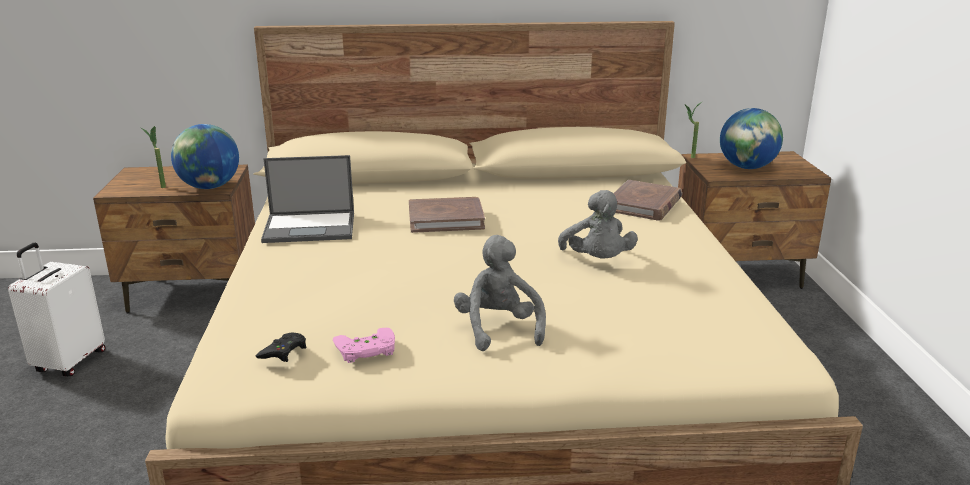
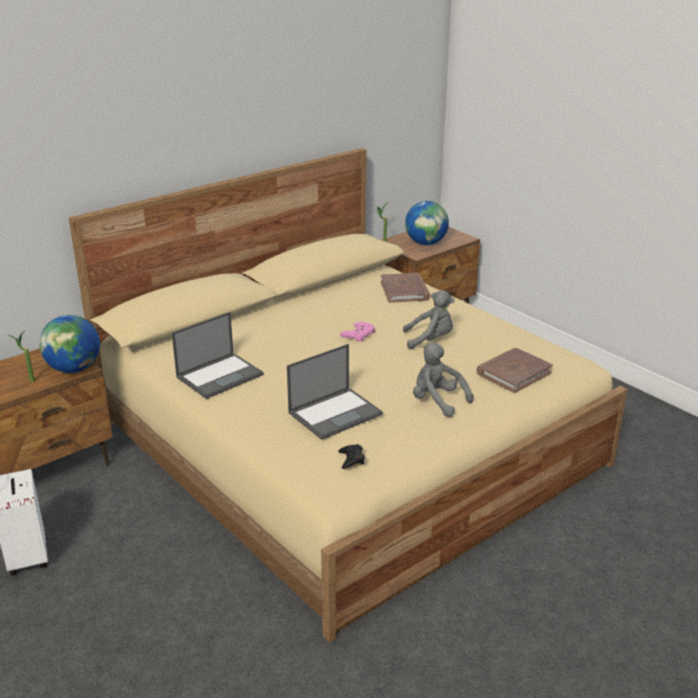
camera: 35 degrees left, 5 degrees up
pink game controller [333,328,395,363] -> pink game controller moved to [340,322,375,342]
brown book [409,197,485,233] -> brown book moved to [477,348,553,393]
grey plush toy [558,190,638,259] -> grey plush toy turned 45 degrees counterclockwise [403,290,455,349]
none -> laptop [287,344,383,440]

